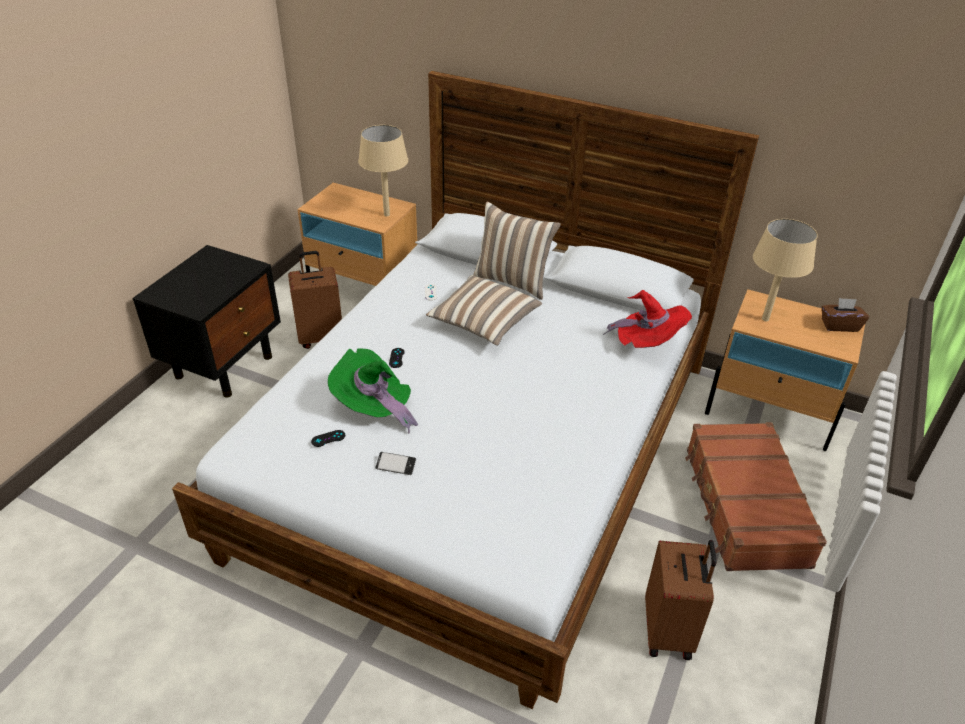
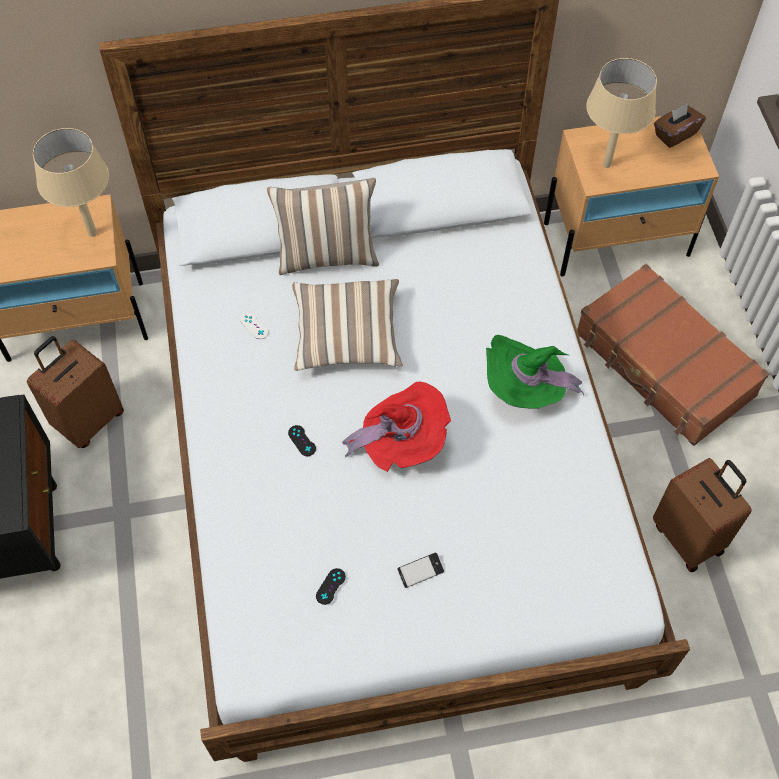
camera: 35 degrees left, 20 degrees up
green hat [328,348,418,434] -> green hat moved to [486,335,584,409]
red hat [603,290,692,348] -> red hat moved to [342,382,451,472]

